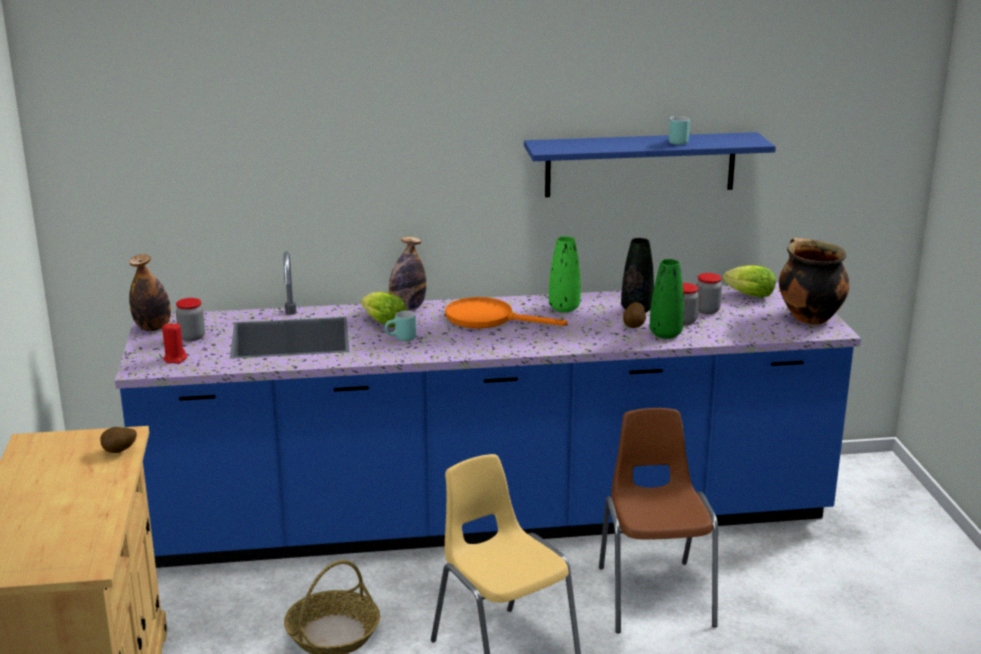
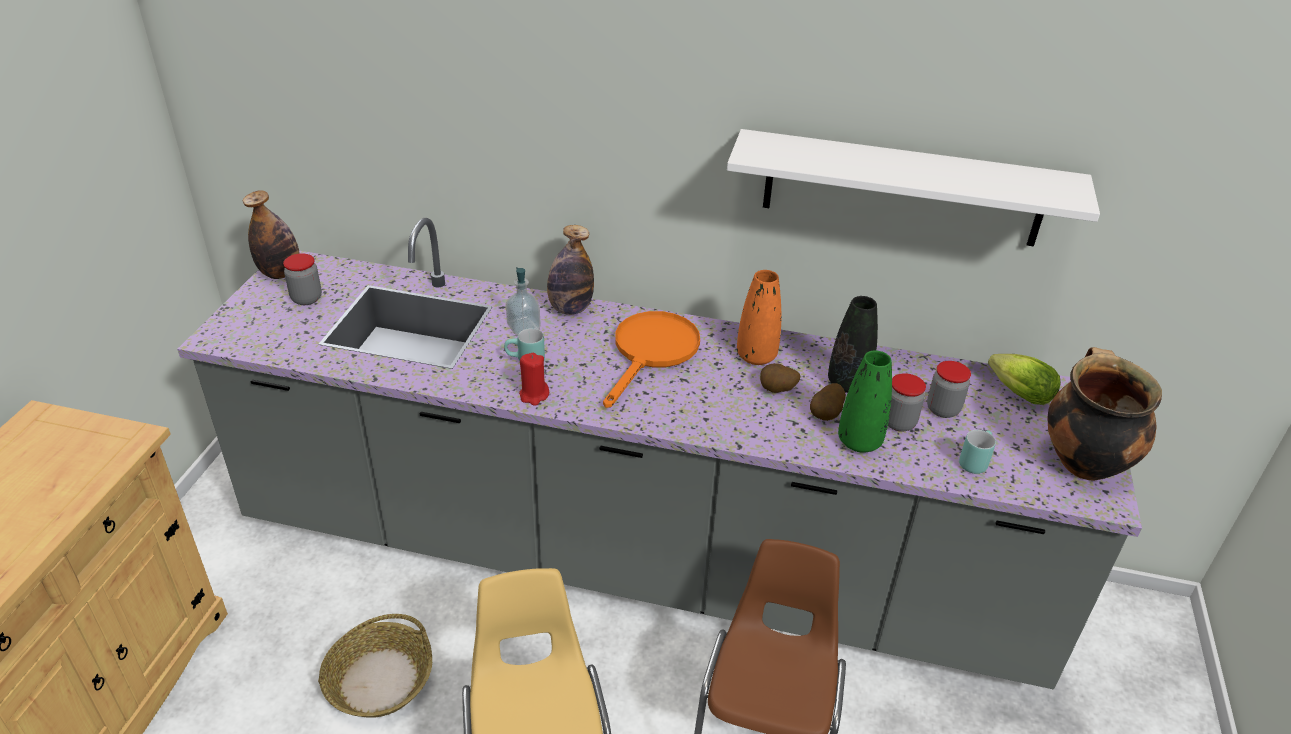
camera: 20 degrees right, 15 degrees up
potato [100,427,137,453] -> potato moved to [760,363,800,393]
blue counter [115,252,861,568] -> grey counter [177,218,1142,689]
red candle [162,322,187,364] -> red candle moved to [519,353,549,406]
lettuce [361,292,407,327] -> soap dispenser [506,267,540,336]
orange frying pan [445,297,567,329] -> orange frying pan turned 75 degrees clockwise [603,311,700,408]
blue shelf [524,132,776,197] -> white shelf [727,129,1100,246]
green vase [549,236,581,312] -> orange vase [737,270,781,365]
turquoise mug [669,116,690,145] -> turquoise mug moved to [959,430,996,474]

